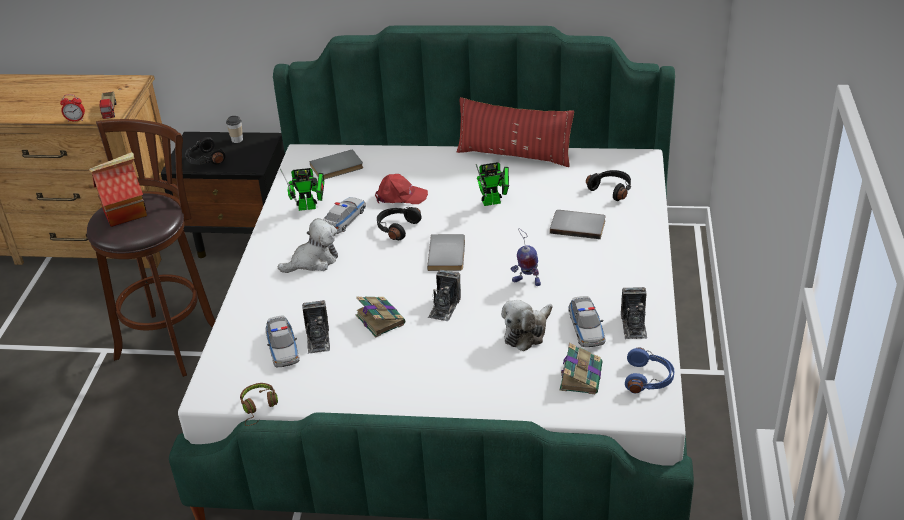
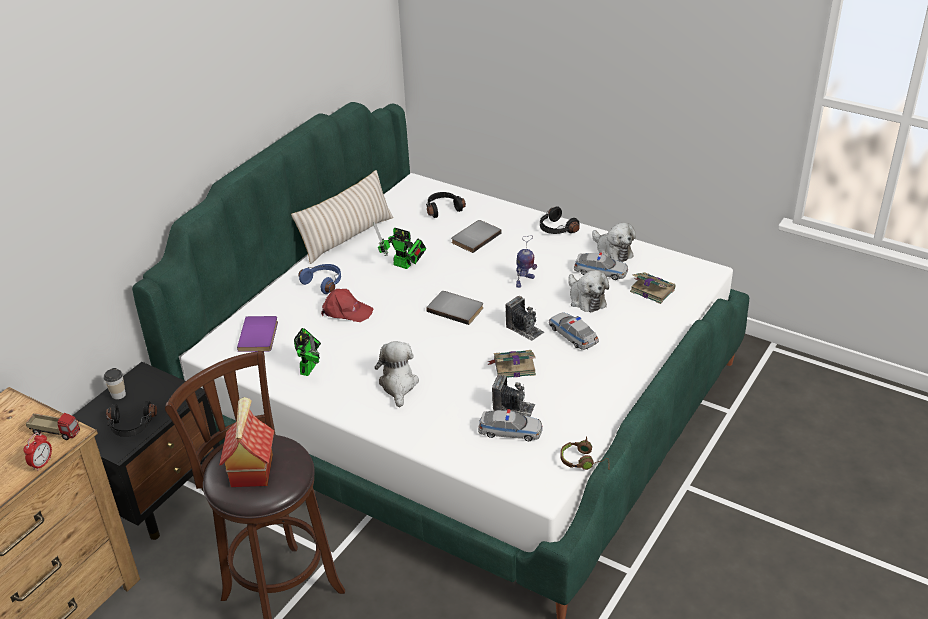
camera: 65 degrees left, 0 degrees up
grey book [309,149,363,180] -> purple book [237,316,278,352]
toy car [323,197,366,234] -> toy car moved to [549,312,599,350]
red cap [375,174,428,204] -> red cap turned 75 degrees clockwise [321,289,374,322]
black headphones [377,207,421,240] -> black headphones moved to [540,206,580,234]
red pillow [457,97,574,167] -> beige pillow [291,170,393,264]
toy robot [476,162,509,206] -> toy robot turned 105 degrees clockwise [373,223,426,269]
camera [621,287,647,339] -> plush toy [592,222,636,262]
blue headphones [625,347,674,393] -> blue headphones moved to [298,264,341,294]

